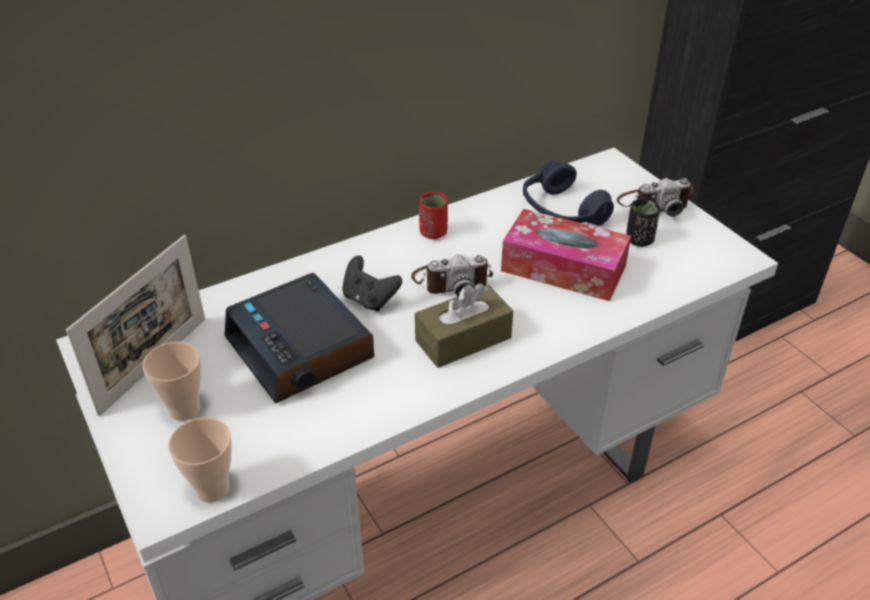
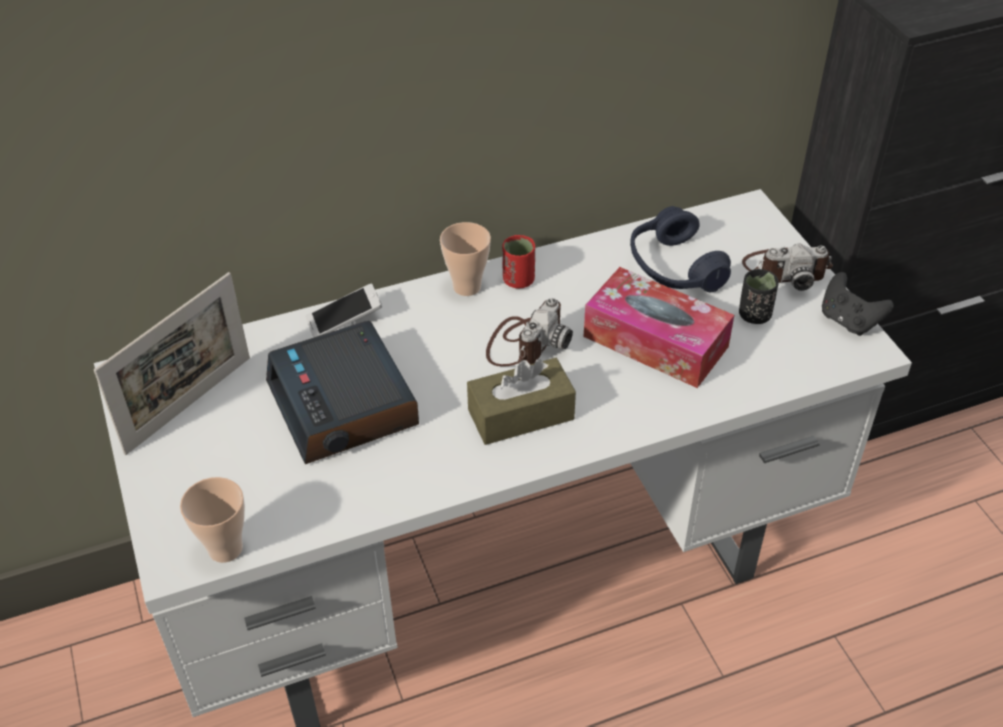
camera: 10 degrees right, 5 degrees up
cup [142,342,201,421] -> cup moved to [440,222,491,296]
black game controller [342,256,402,312] -> black game controller moved to [822,272,894,336]
camera [411,254,493,296] -> camera turned 60 degrees counterclockwise [486,298,573,367]
none -> phone [305,284,382,338]

